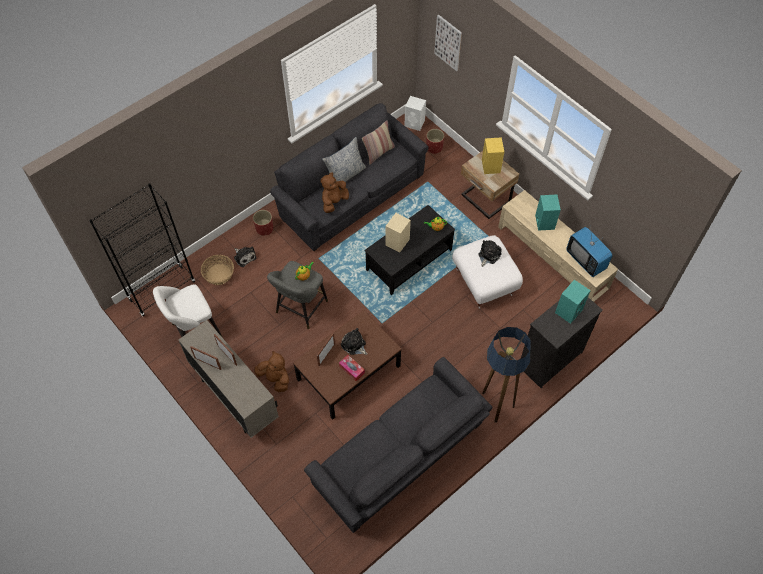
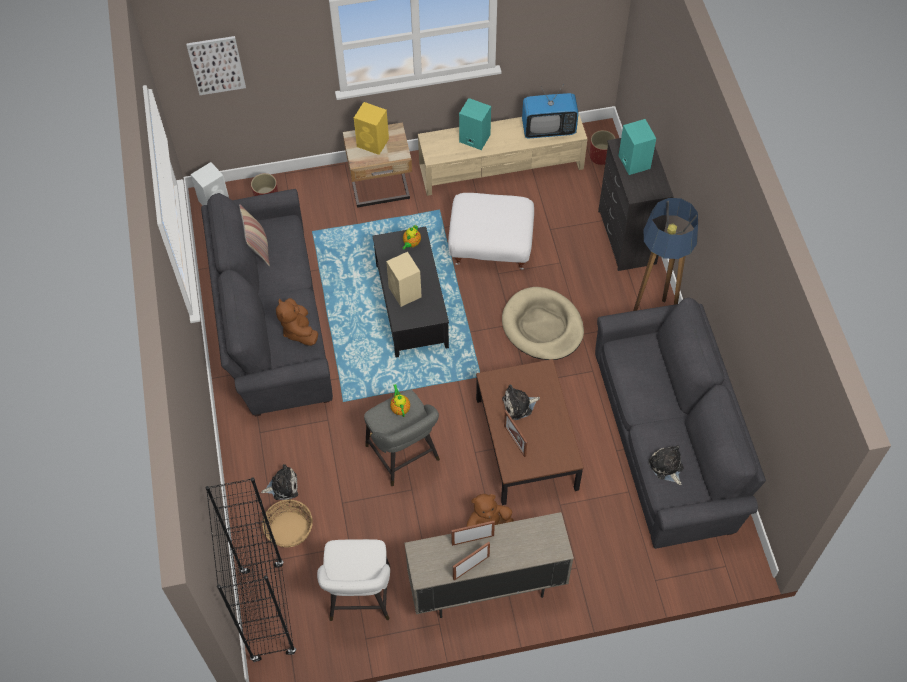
camera: 60 degrees left, 0 degrees up
red planter [253,210,273,236] -> red planter moved to [590,130,616,165]
pillow [322,137,366,182] -> none
tissue box [339,355,365,381] -> none
plush toy [478,240,501,267] -> plush toy moved to [649,445,684,485]
none -> beige dog bed [502,287,584,360]

